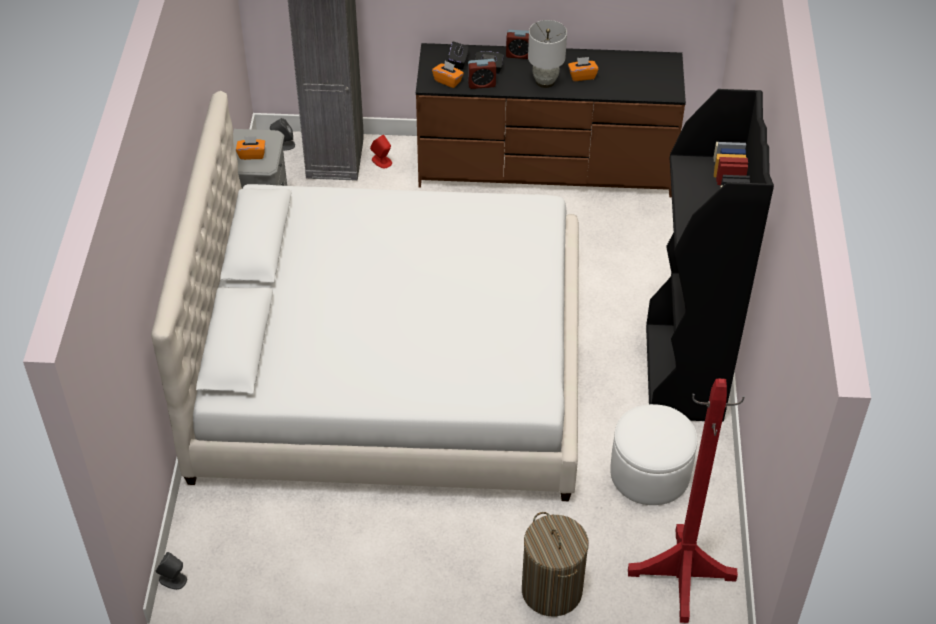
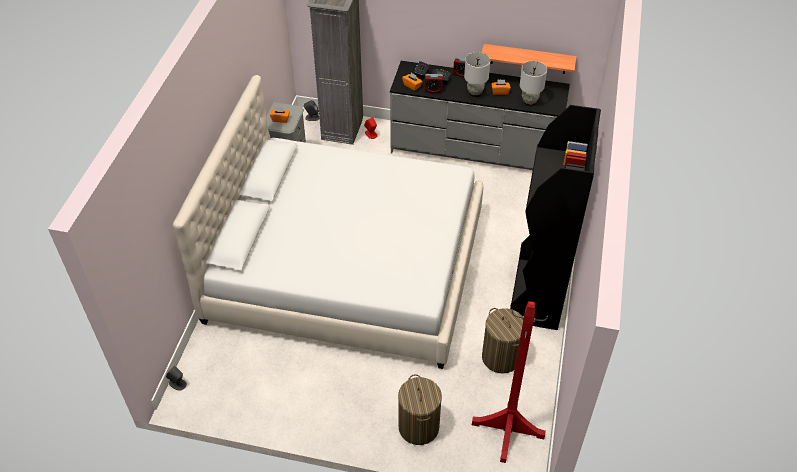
camera: 10 degrees right, 0 degrees up
brown dresser [416,43,686,197] -> grey dresser [390,61,570,170]
white ottoman [610,404,697,505] -> laundry basket [482,308,523,373]
none -> shelf [481,44,577,74]
none -> white table lamp [520,61,547,106]

